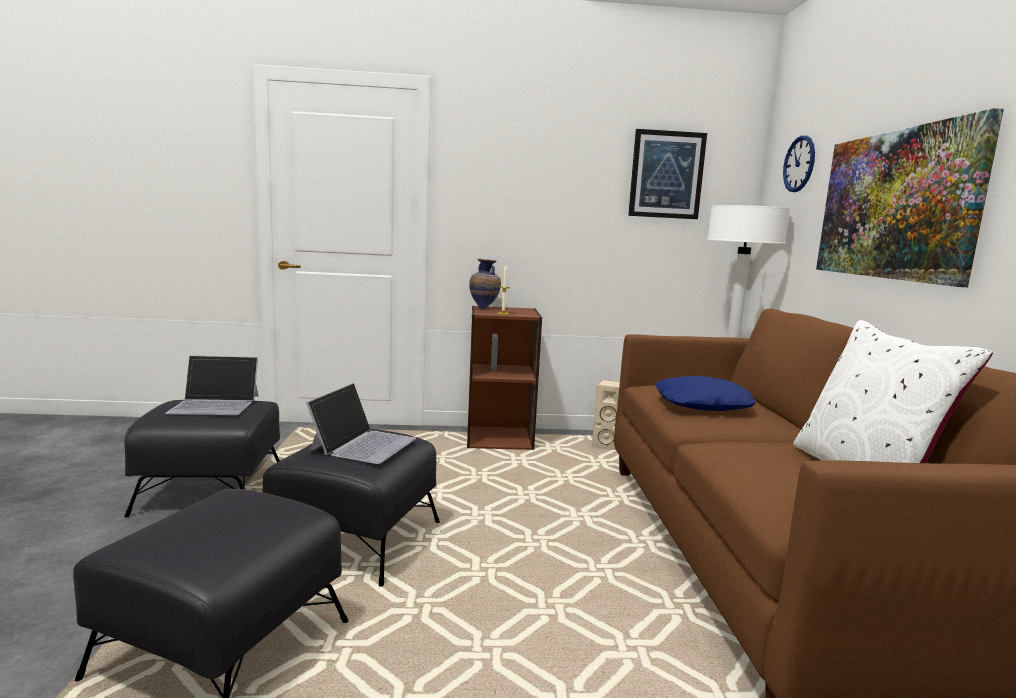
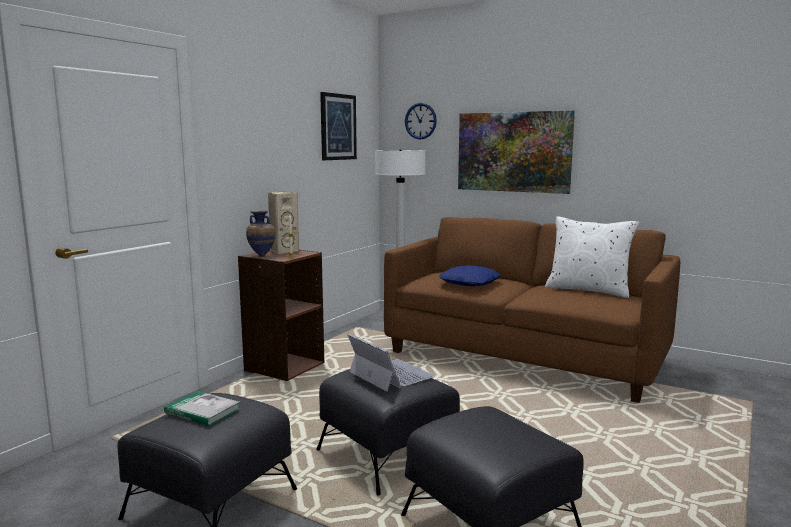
camera: 55 degrees left, 0 degrees up
laptop [165,355,258,415] -> book [164,391,241,426]
beige speaker [592,380,620,450] -> beige speaker moved to [268,191,299,254]

